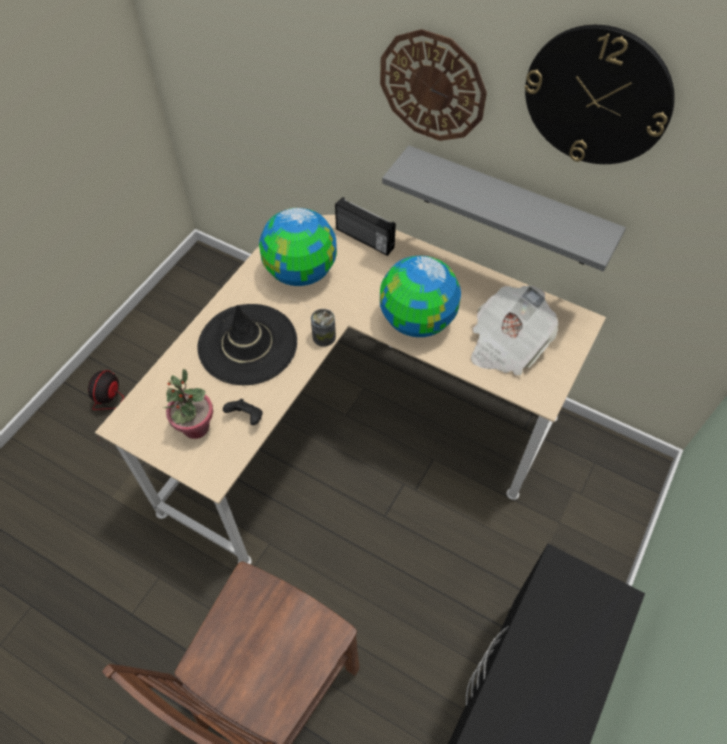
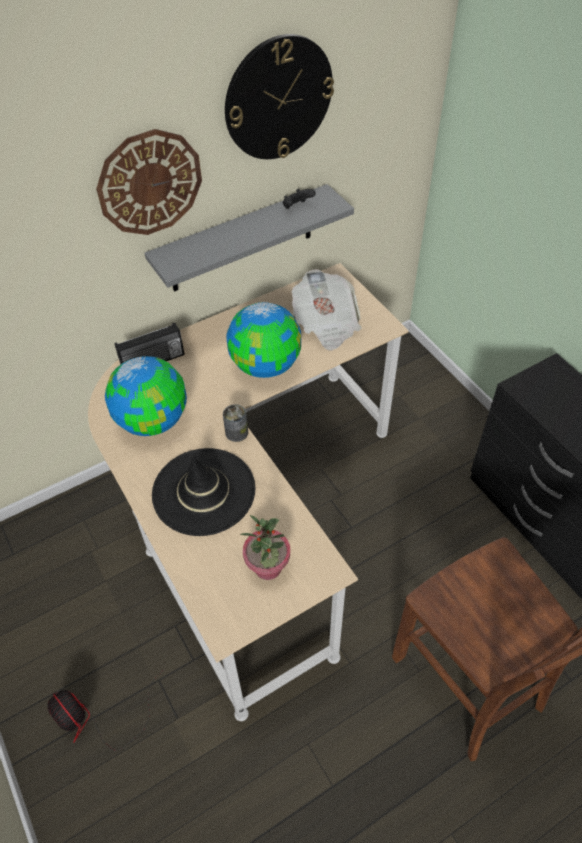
camera: 60 degrees left, 5 degrees down
black game controller [223,399,263,425] -> black game controller moved to [283,189,316,209]

